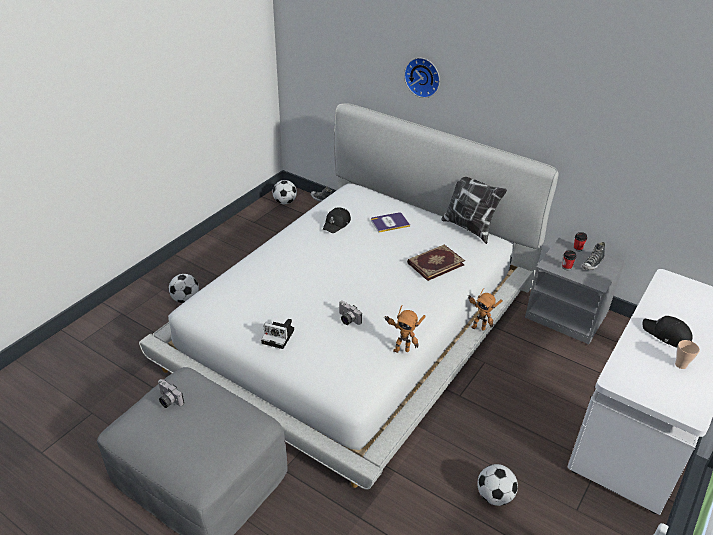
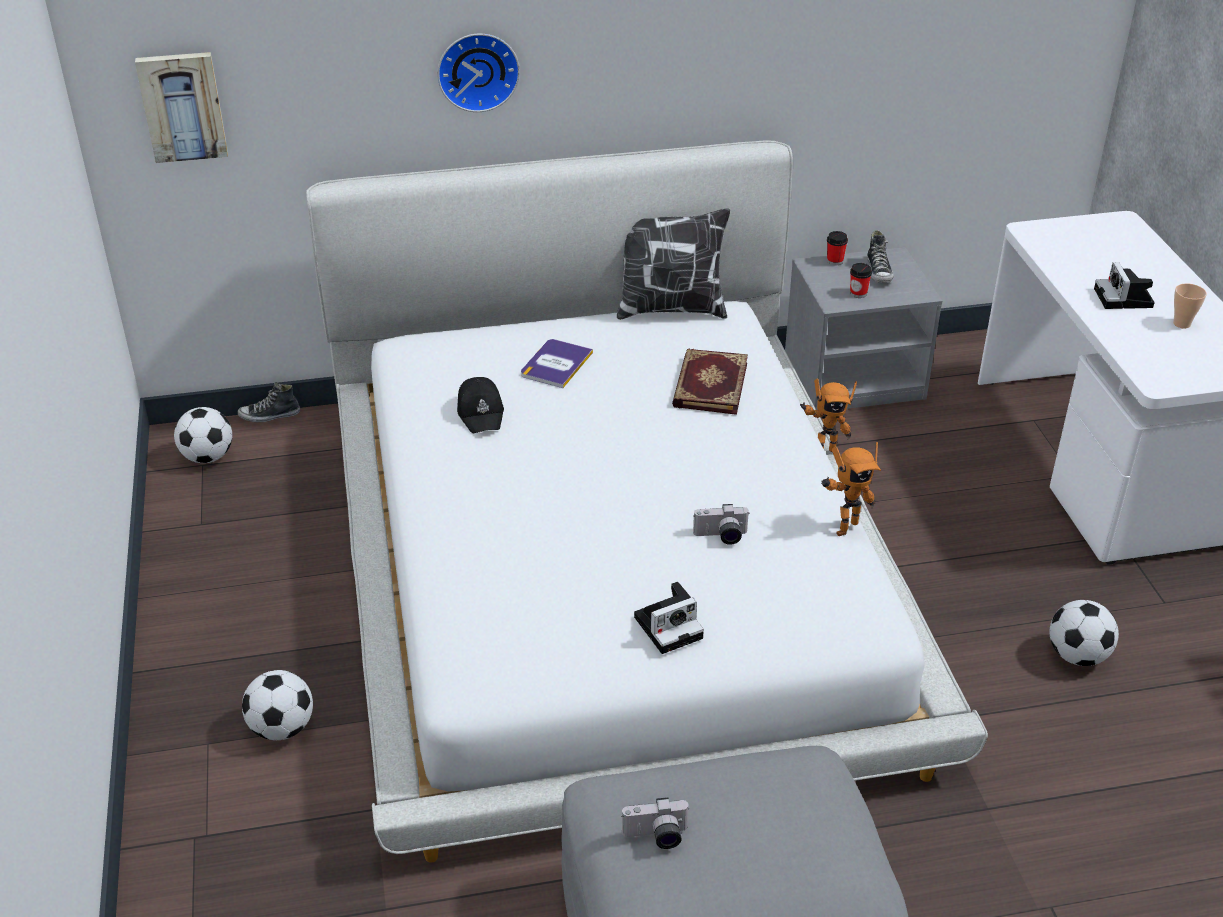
camera: 45 degrees left, 0 degrees up
black cap [642,316,693,348] -> camera [1094,262,1155,309]
none -> picture [135,52,228,163]

